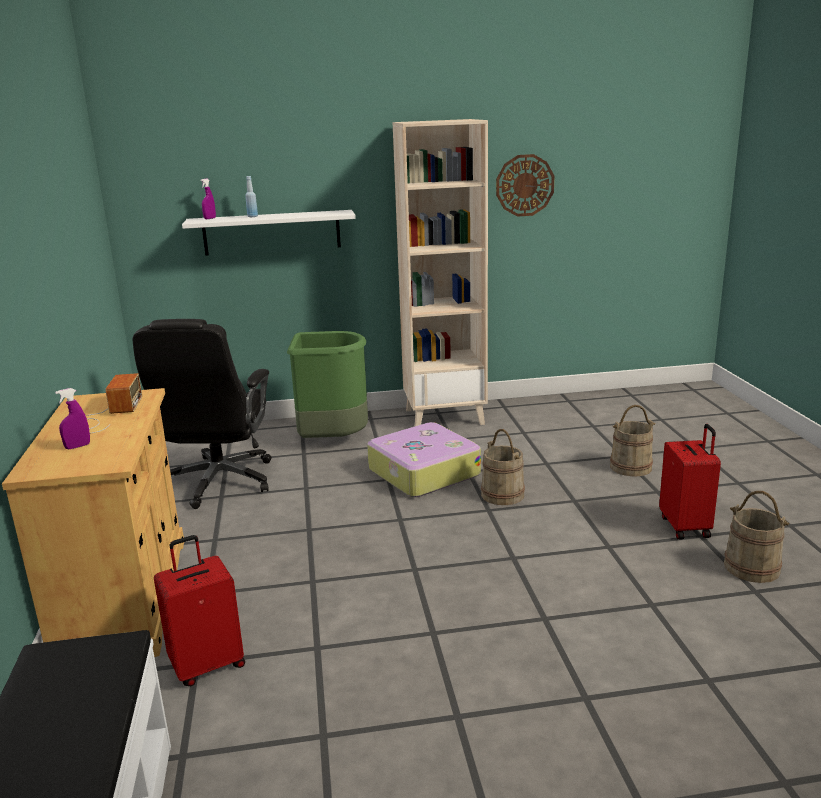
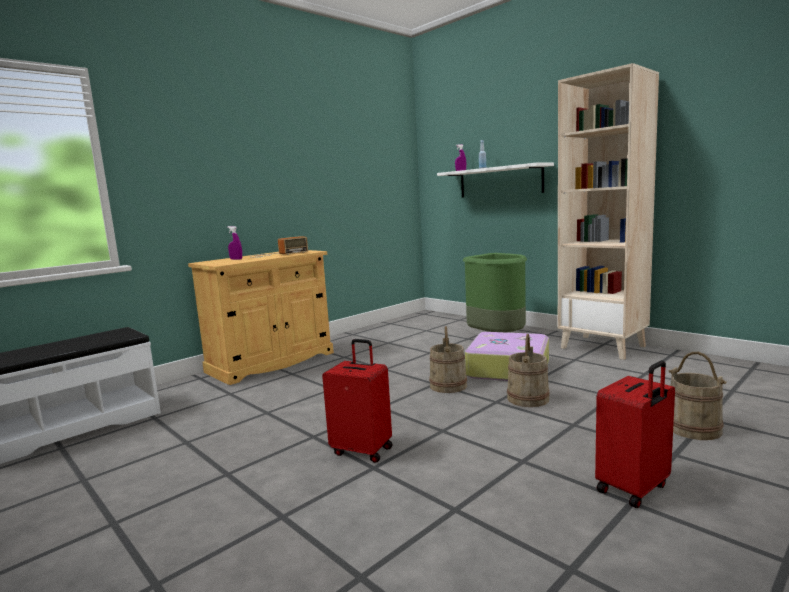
camera: 55 degrees right, 10 degrees down
black office chair [133,319,272,509] -> none
red suitcase [154,535,245,686] -> red suitcase moved to [322,339,392,463]
wall clock [496,154,554,217] -> none
beige bucket [724,491,789,583] -> beige bucket moved to [429,326,467,393]

